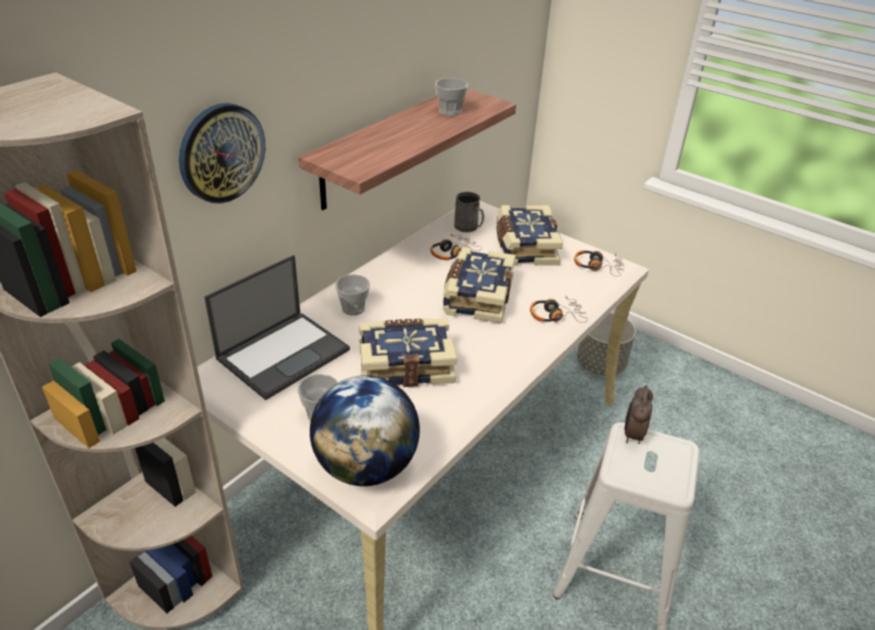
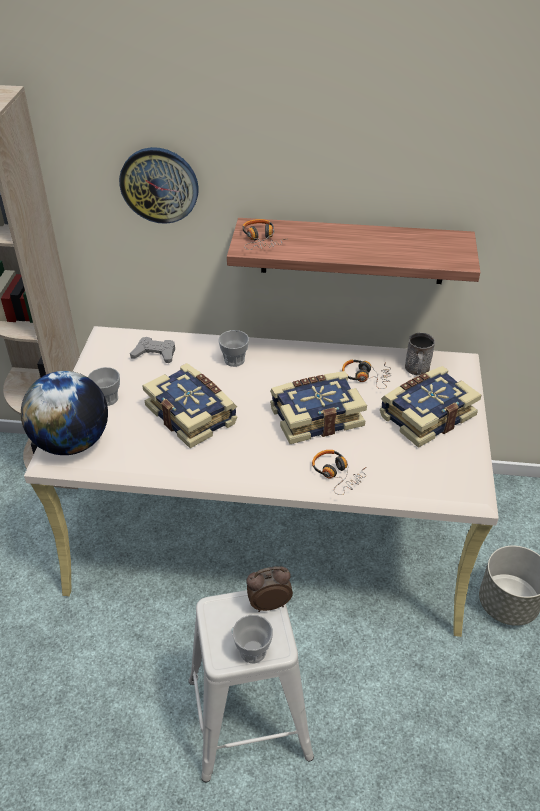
camera: 60 degrees right, 5 degrees up
laptop [204,255,350,400] -> grey game controller [130,337,175,363]
cup [435,78,468,116] -> cup moved to [232,615,273,663]
headphones [574,250,624,276] -> headphones moved to [242,219,286,250]

